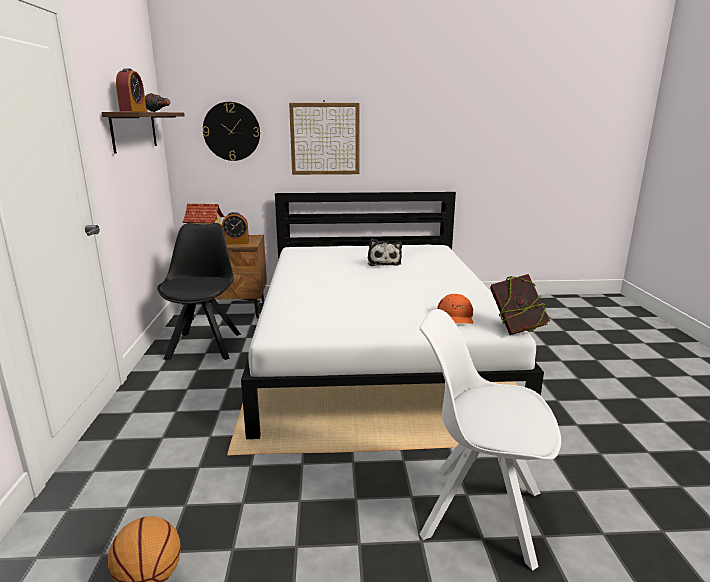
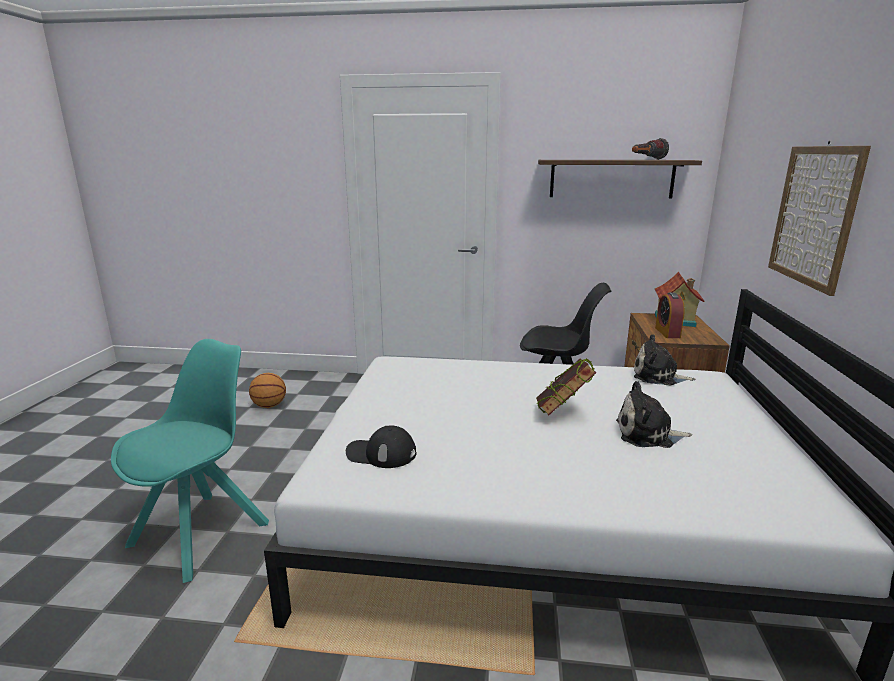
camera: 100 degrees right, 0 degrees up
alarm clock [116,68,147,112] -> none
wall clock [203,102,260,161] -> none
white chair [420,309,561,571] -> turquoise chair [111,339,269,583]
orange cap [437,294,474,324] -> black cap [346,425,416,468]
book [490,274,550,335] -> book moved to [536,358,596,416]
none -> plush toy [634,334,695,386]

